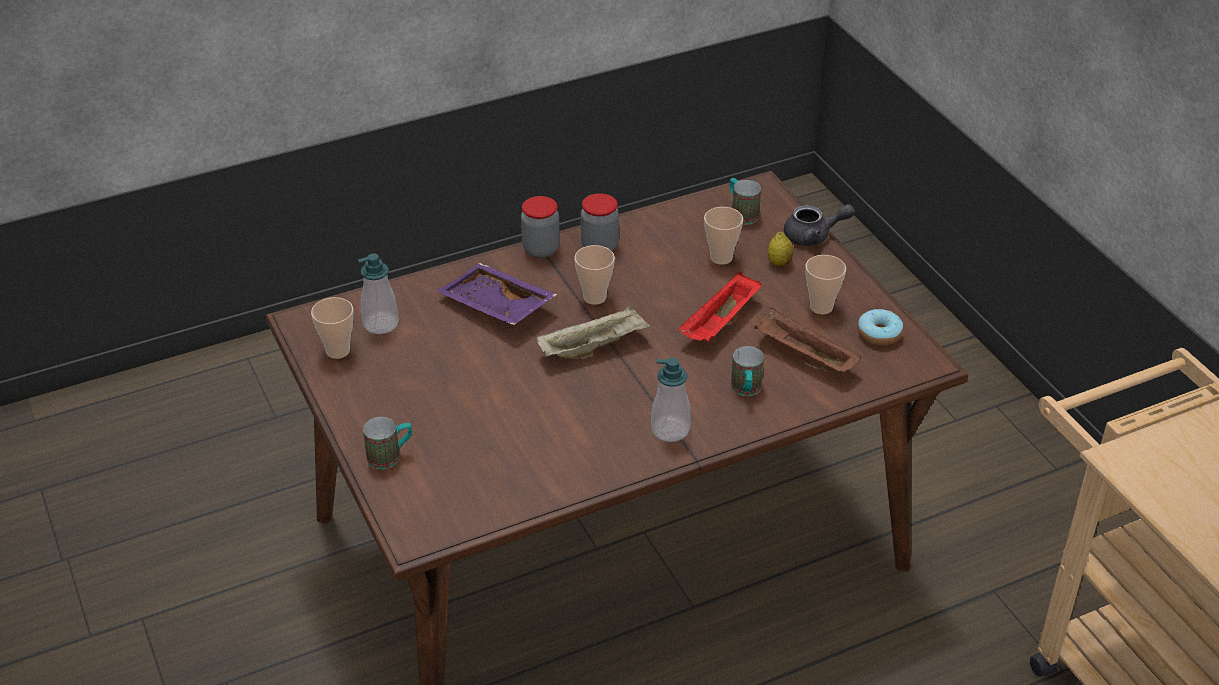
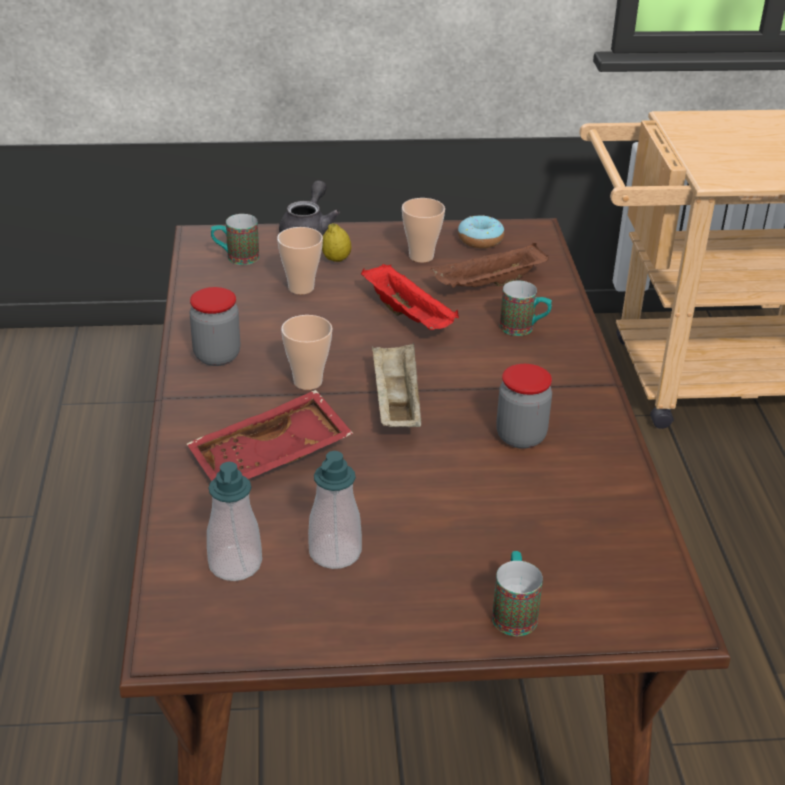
camera: 70 degrees left, 5 degrees down
cup [311,297,354,359] -> none
purple tray [437,263,557,325] -> red tray [187,390,354,481]
jar [521,196,560,258] -> jar moved to [496,364,552,449]
soap dispenser [651,358,691,442] -> soap dispenser moved to [308,451,362,569]

